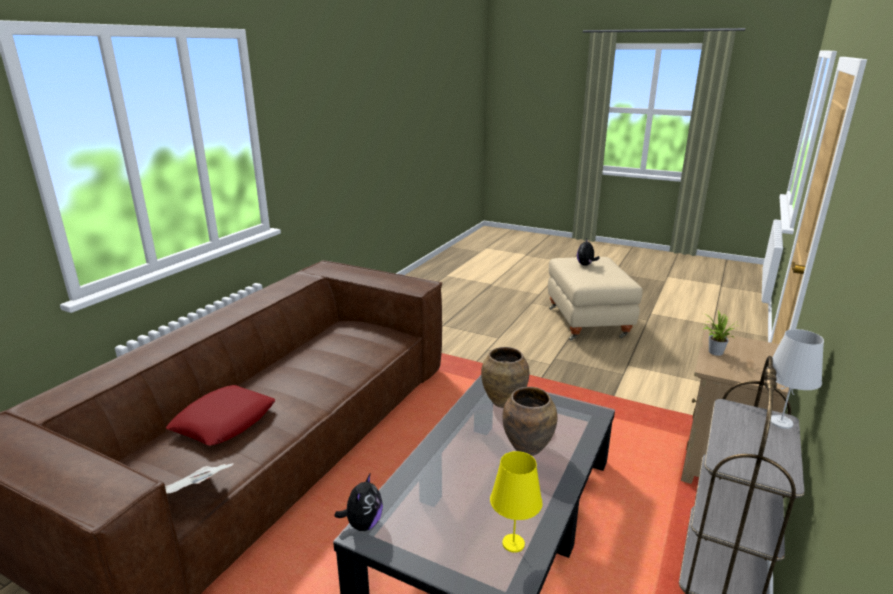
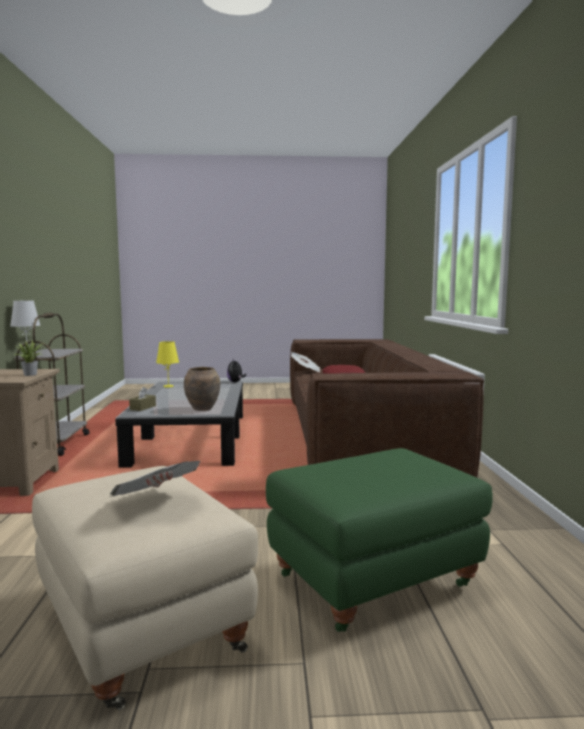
camera: 150 degrees right, 15 degrees down
brown vase [502,387,557,456] -> none
plush toy [577,238,600,266] -> newspaper [110,461,201,497]
none -> brown tissue box [129,387,156,411]
none -> green ottoman [266,448,493,632]

